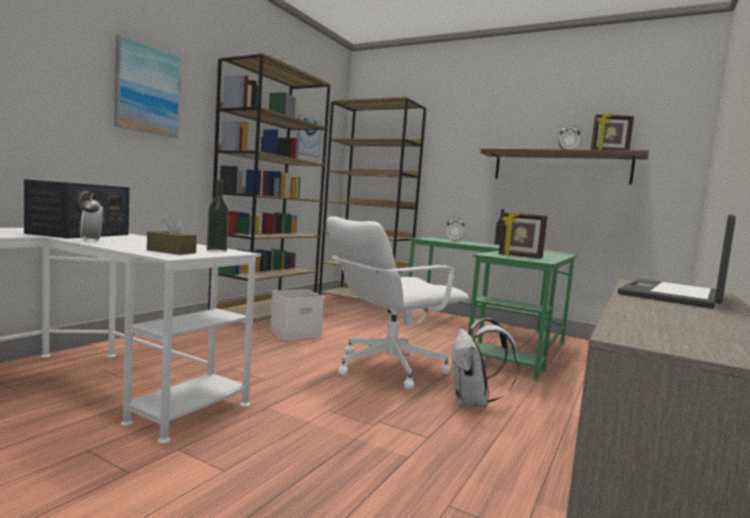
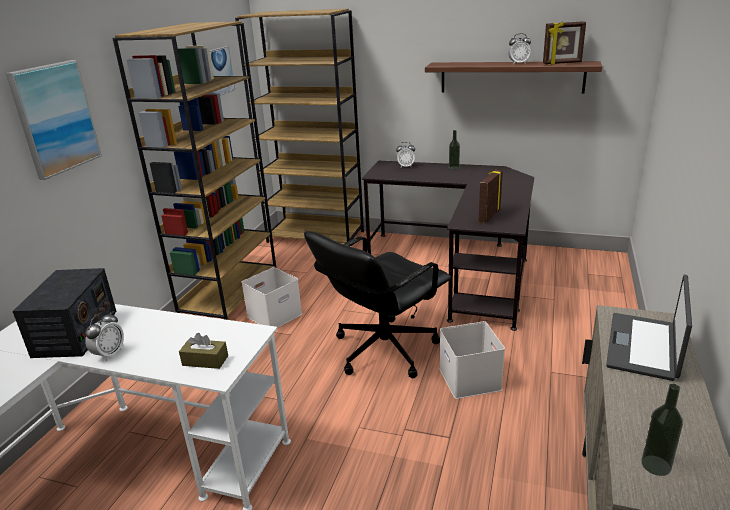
camera: 10 degrees left, 20 degrees up
alarm clock [80,193,104,242] -> alarm clock turned 120 degrees counterclockwise [85,312,124,361]
bottle [207,179,229,252] -> bottle moved to [641,384,683,476]
white office chair [327,216,469,390] -> black office chair [304,231,451,378]
green desk [408,237,577,381] -> black desk [361,161,534,331]
white backpack [451,318,519,407] -> white storage box [440,321,505,399]
picture frame [499,212,547,258] -> picture frame turned 105 degrees clockwise [479,170,503,223]

